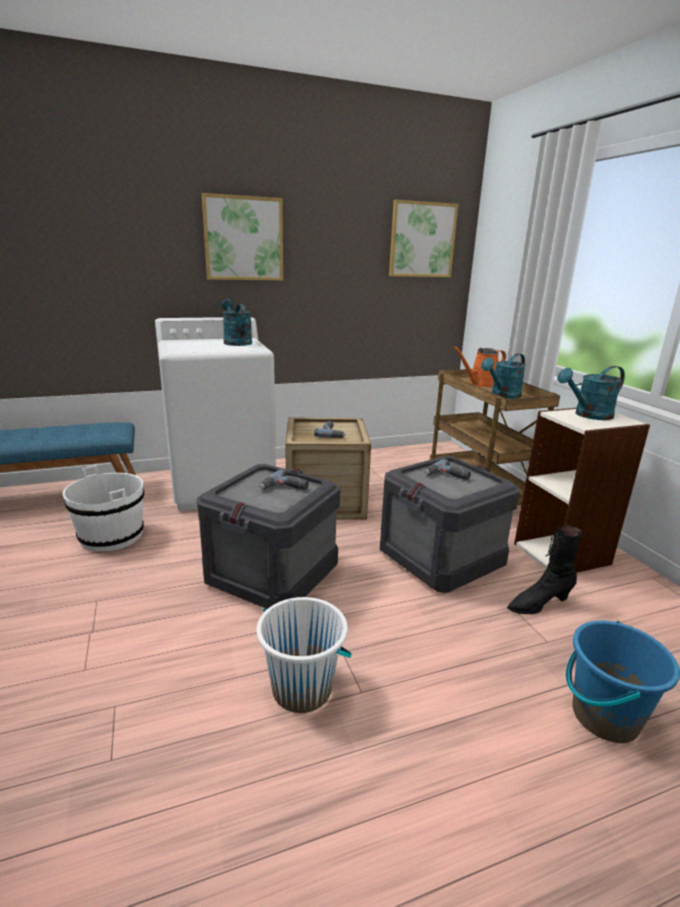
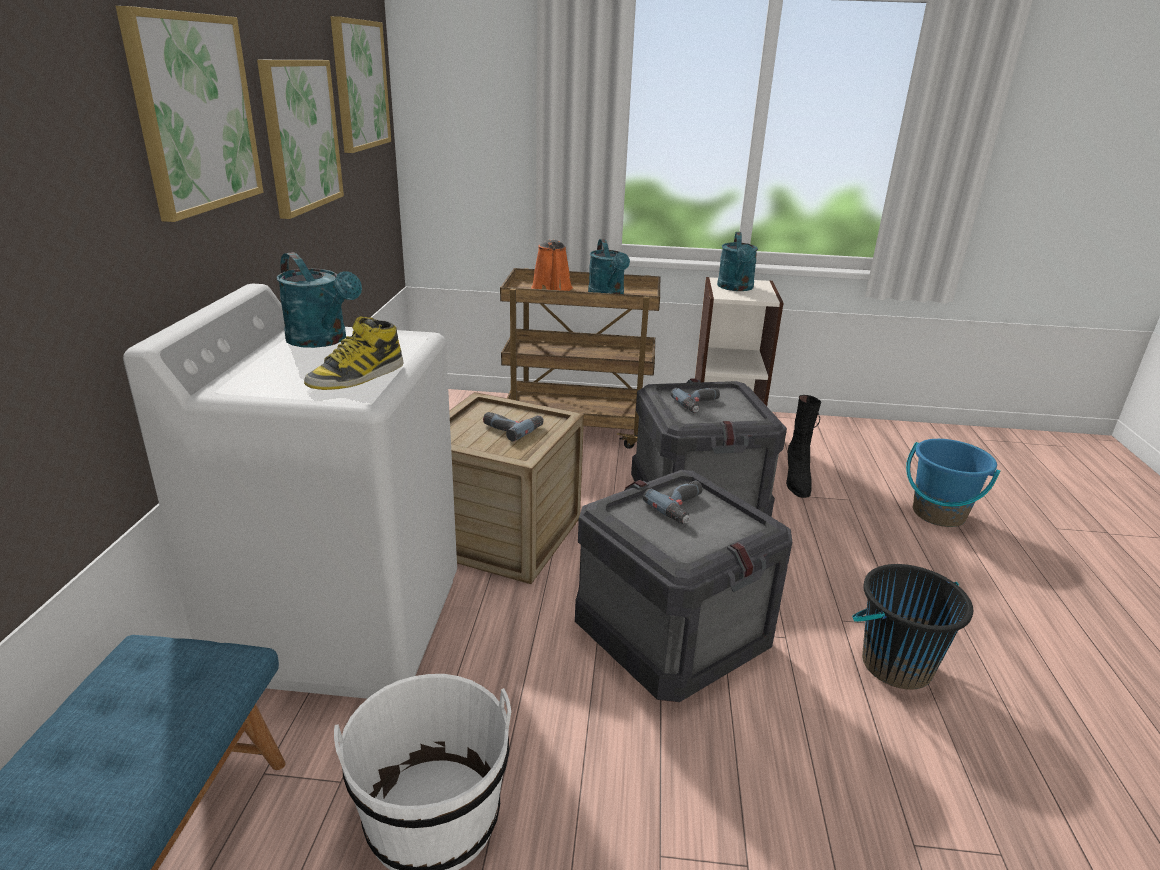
camera: 65 degrees left, 5 degrees up
turquoise watering can [221,299,252,346] -> turquoise watering can turned 135 degrees counterclockwise [277,252,362,348]
white bucket [257,597,352,713] -> black bucket [852,564,973,690]
none -> picture [257,60,344,219]
none -> boot [304,317,403,390]

